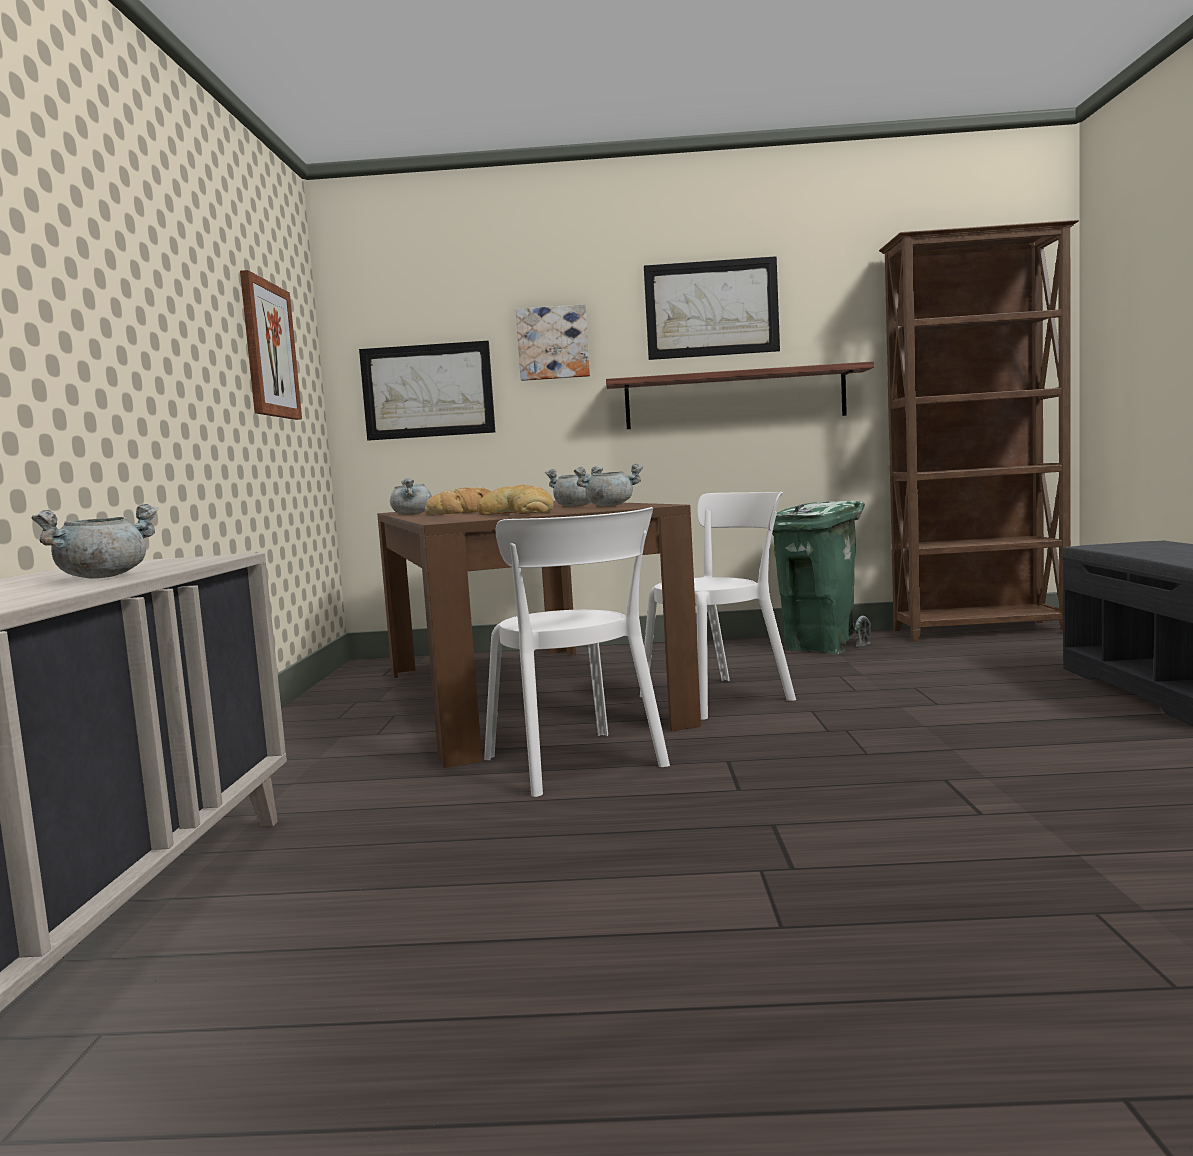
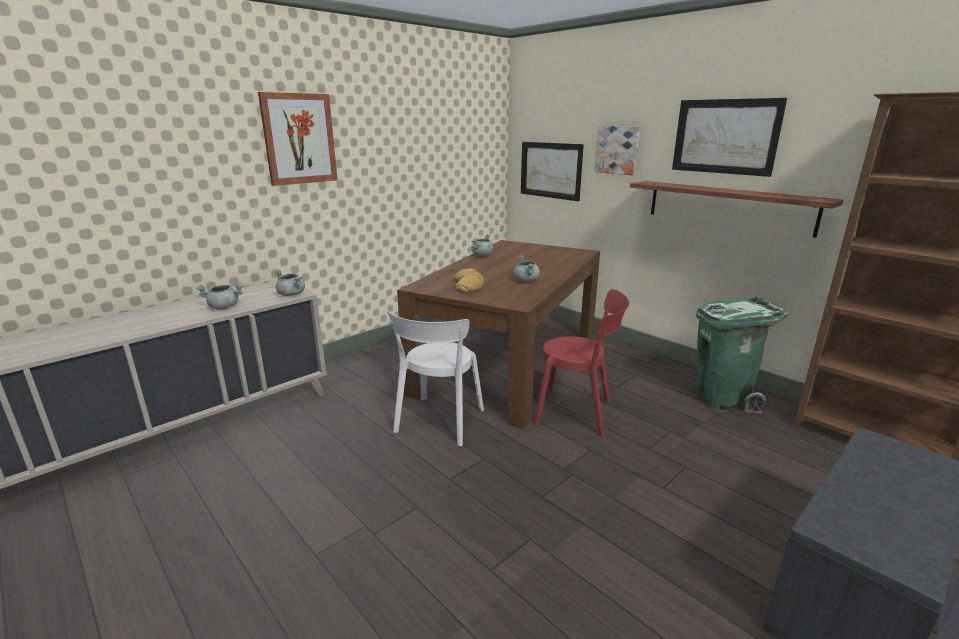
camera: 45 degrees right, 15 degrees up
picture [240,270,302,420] -> picture moved to [258,92,338,186]
bread [425,487,491,515] -> none
grey cooking pot [574,464,643,507] -> grey cooking pot moved to [274,270,305,296]
white chair [640,492,796,720] -> red chair [534,289,629,437]

